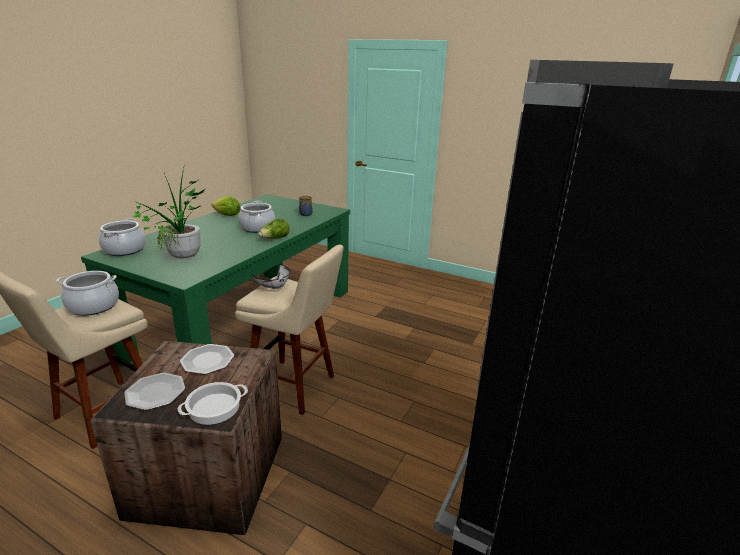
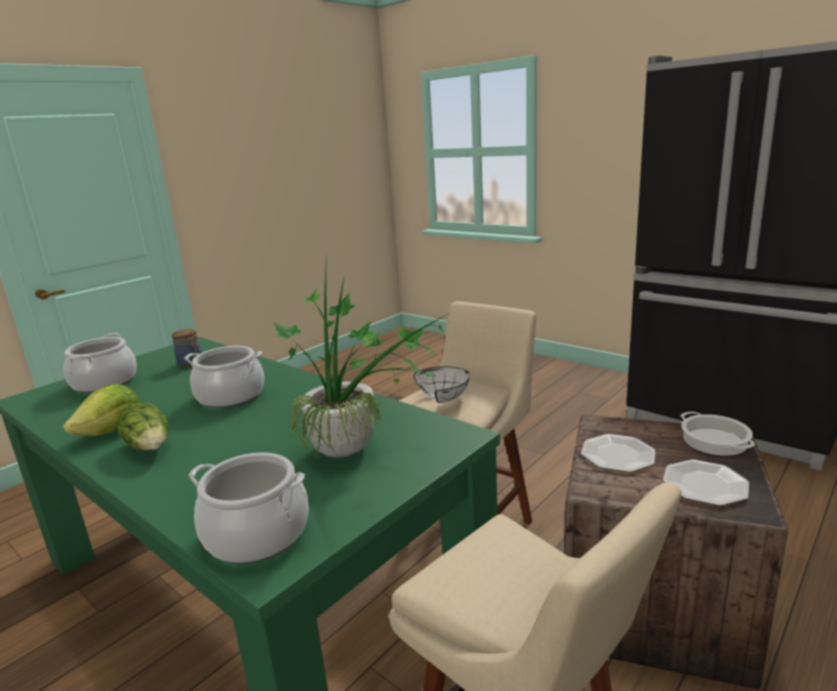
camera: 75 degrees left, 5 degrees down
cooking pot [56,271,119,316] -> cooking pot moved to [64,333,137,393]
lettuce [258,218,289,238] -> lettuce moved to [118,402,168,450]

